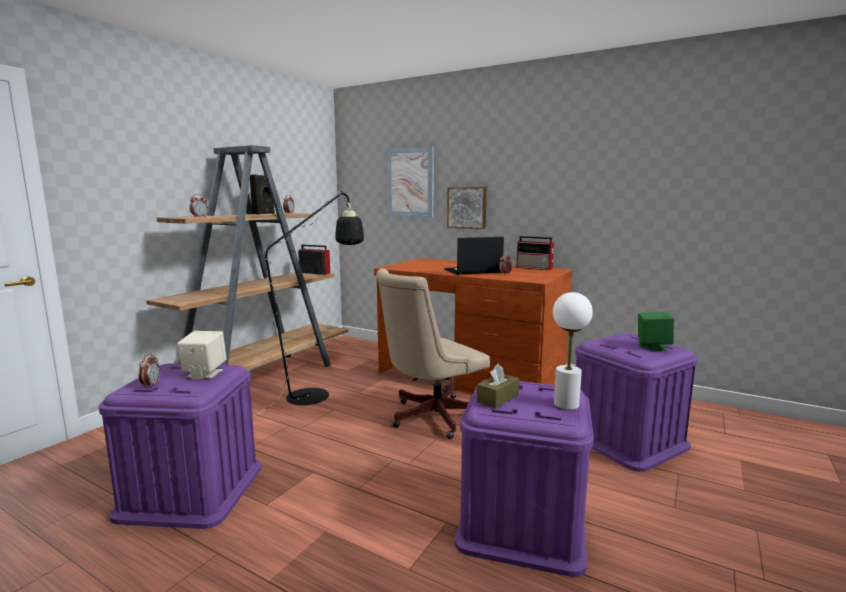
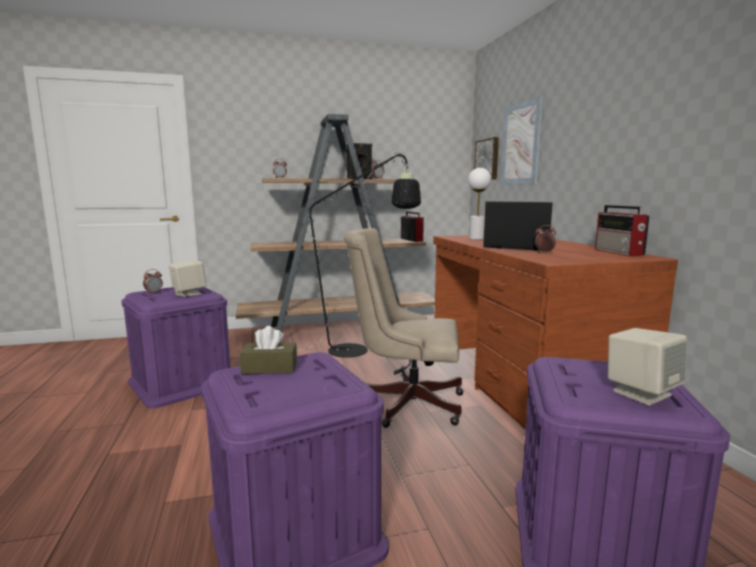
camera: 45 degrees right, 0 degrees up
picture [447,187,487,229] -> picture moved to [474,137,499,180]
white table lamp [553,292,593,410] -> white table lamp moved to [468,168,491,240]
green speaker [638,312,675,351] -> beige speaker [608,328,687,406]

